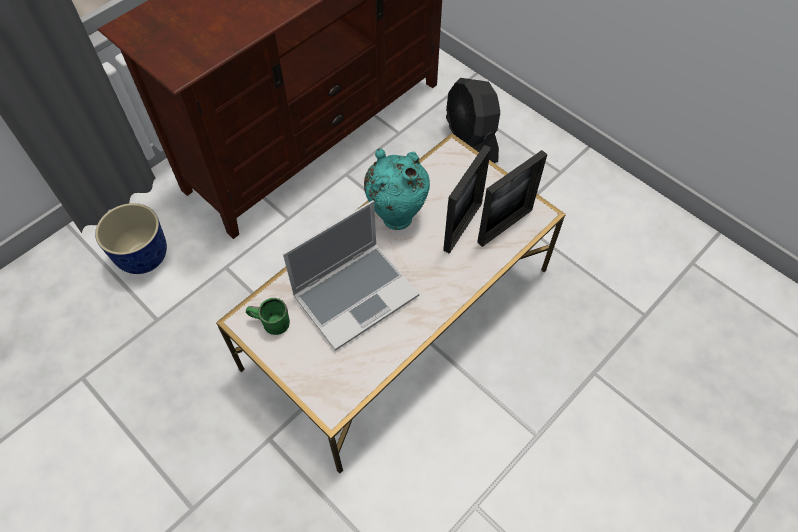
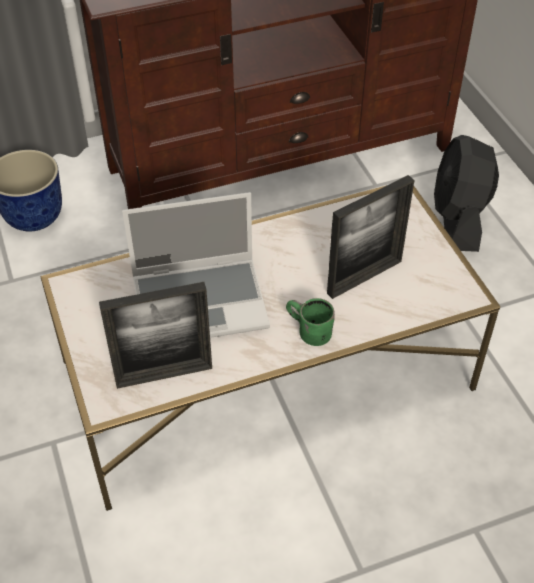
camera: 25 degrees right, 10 degrees down
green mug [246,298,290,335] -> green mug moved to [286,298,335,346]
turquoise vase [364,148,430,230] -> none
picture frame [477,150,547,247] -> picture frame moved to [99,282,212,389]

